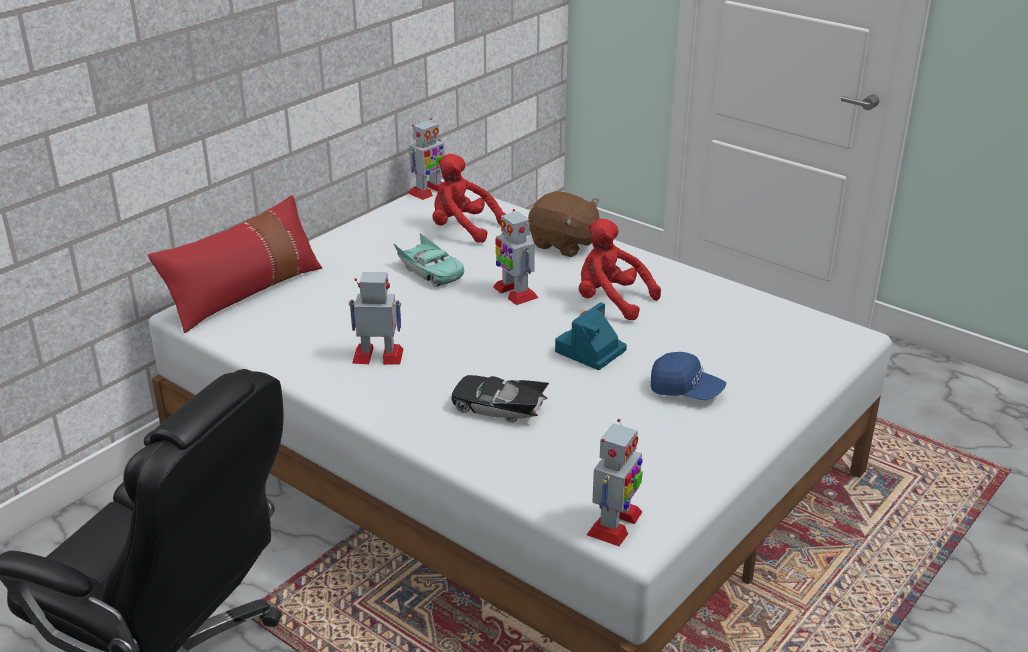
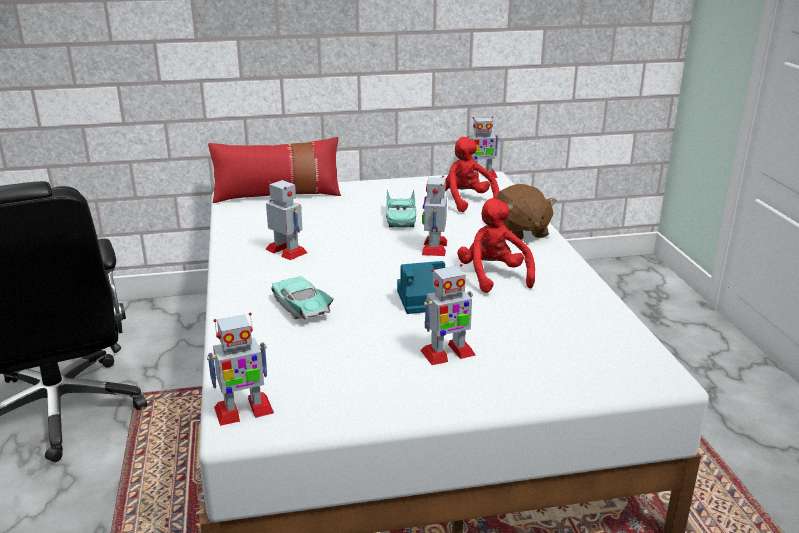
camera: 40 degrees right, 5 degrees down
black toy car [451,375,549,422] -> turquoise toy car [271,276,334,319]
blue cap [651,352,726,400] -> toy robot [420,264,476,365]

